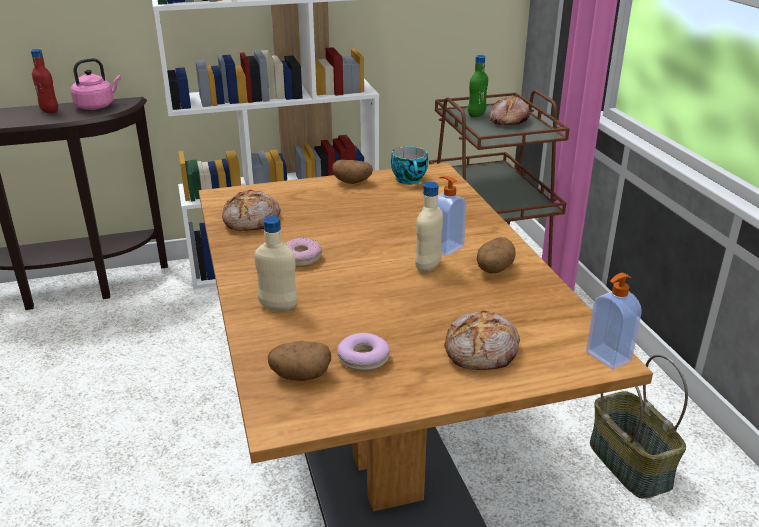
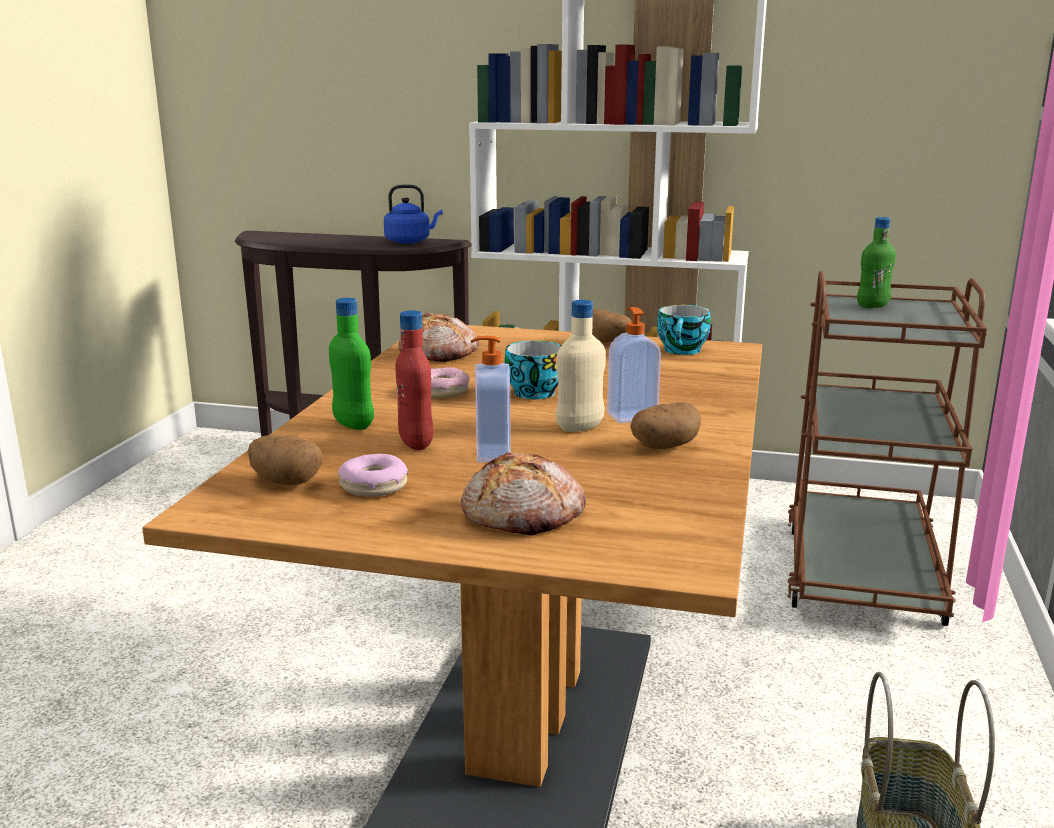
camera: 30 degrees right, 10 degrees down
red bottle [31,49,58,114] -> red bottle moved to [395,310,433,450]
pink kettle [71,58,121,110] -> blue kettle [384,184,443,244]
beige bottle [254,216,298,312] -> green bottle [329,298,374,430]
bread [489,95,530,125] -> none
soap dispenser [586,273,642,370] -> soap dispenser moved to [471,336,511,462]
none -> cup [504,341,561,399]

